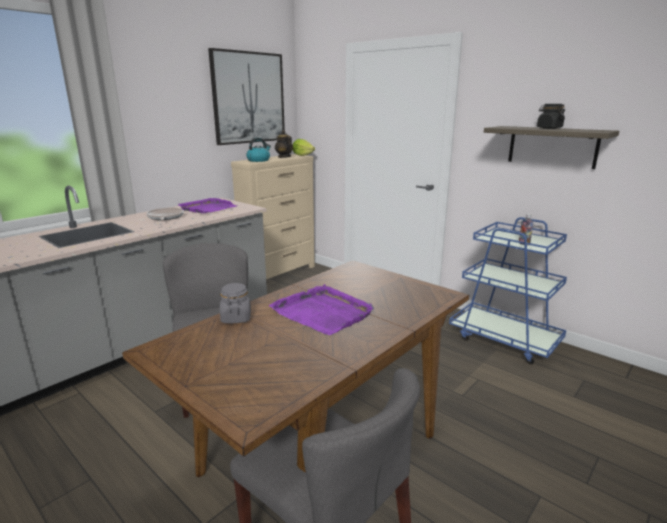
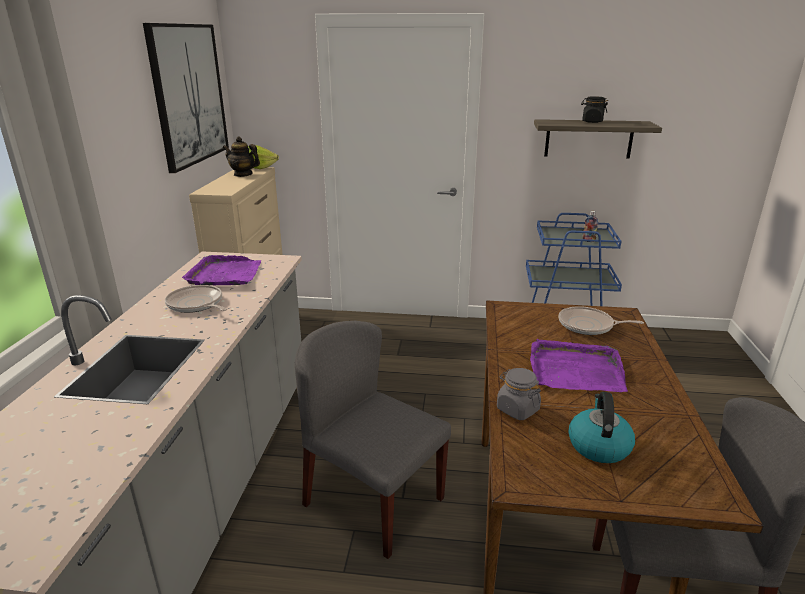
camera: 35 degrees left, 5 degrees up
kettle [246,138,271,162] -> kettle moved to [568,392,635,463]
none -> frying pan [558,306,644,335]

